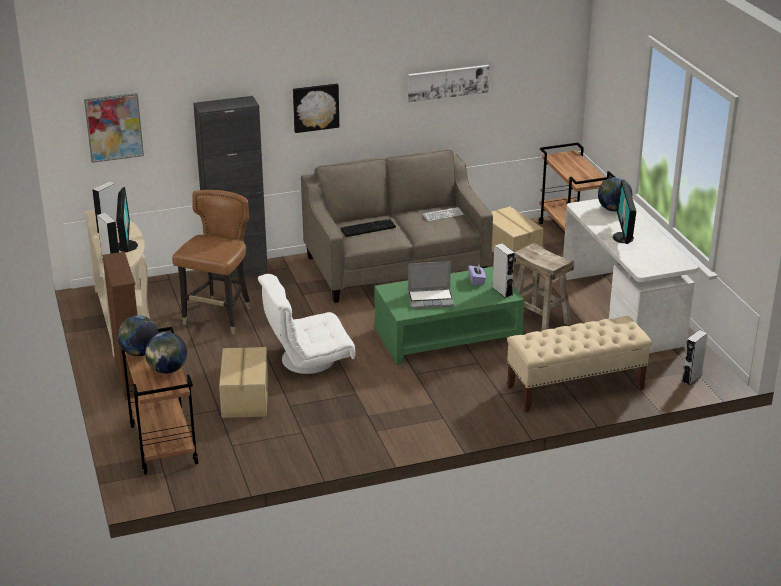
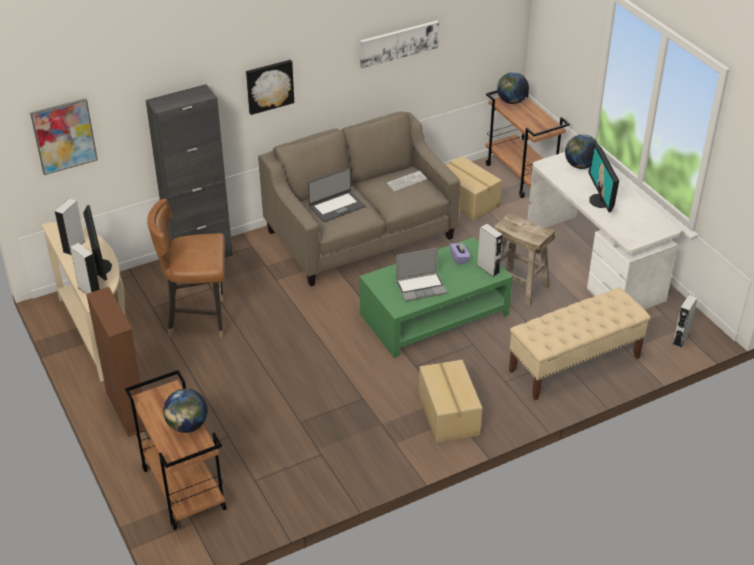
camera: 10 degrees left, 10 degrees up
globe [118,315,159,356] -> globe moved to [497,72,529,104]
brown chair [172,190,251,335] -> brown chair turned 105 degrees counterclockwise [147,199,225,338]
cardboard box [219,347,268,418] -> cardboard box moved to [419,360,483,443]
white armchair [258,274,356,374] -> none
keyboard [341,219,396,237] -> laptop [308,168,366,222]

